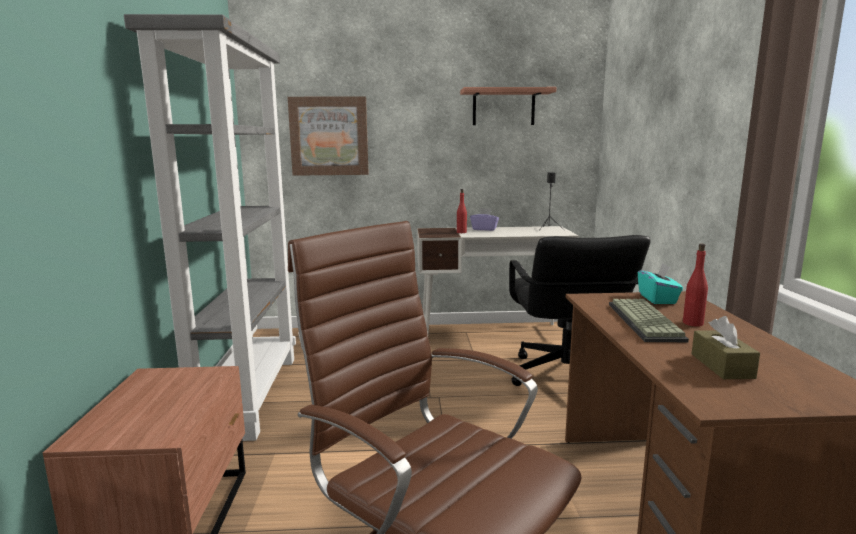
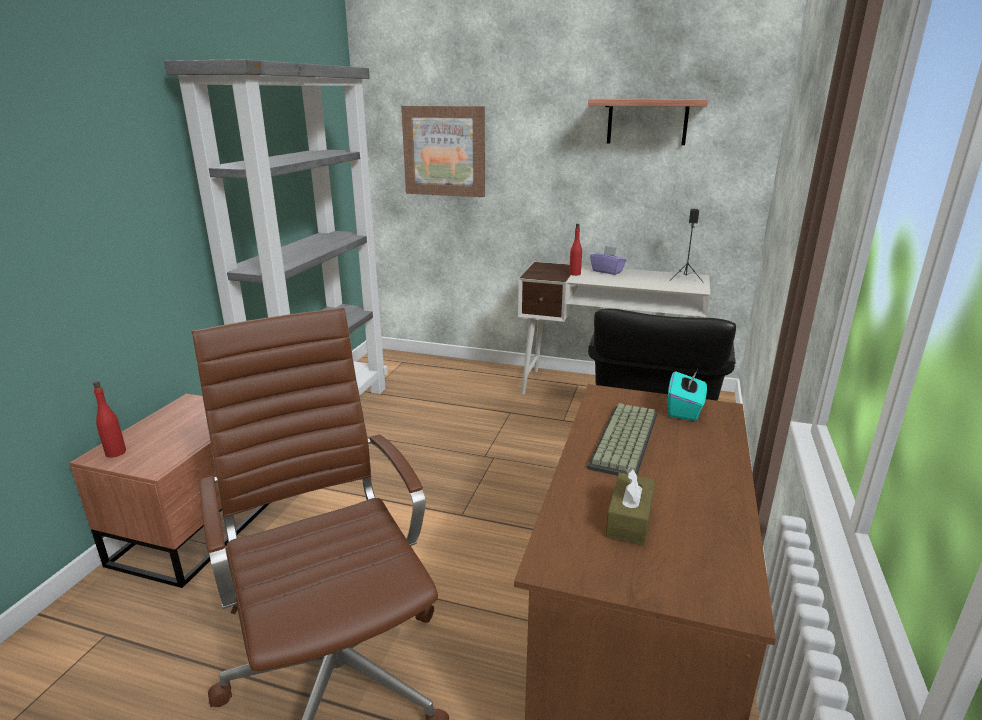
camera: 20 degrees right, 10 degrees up
red bottle [683,243,708,327] -> red bottle moved to [93,381,126,458]

